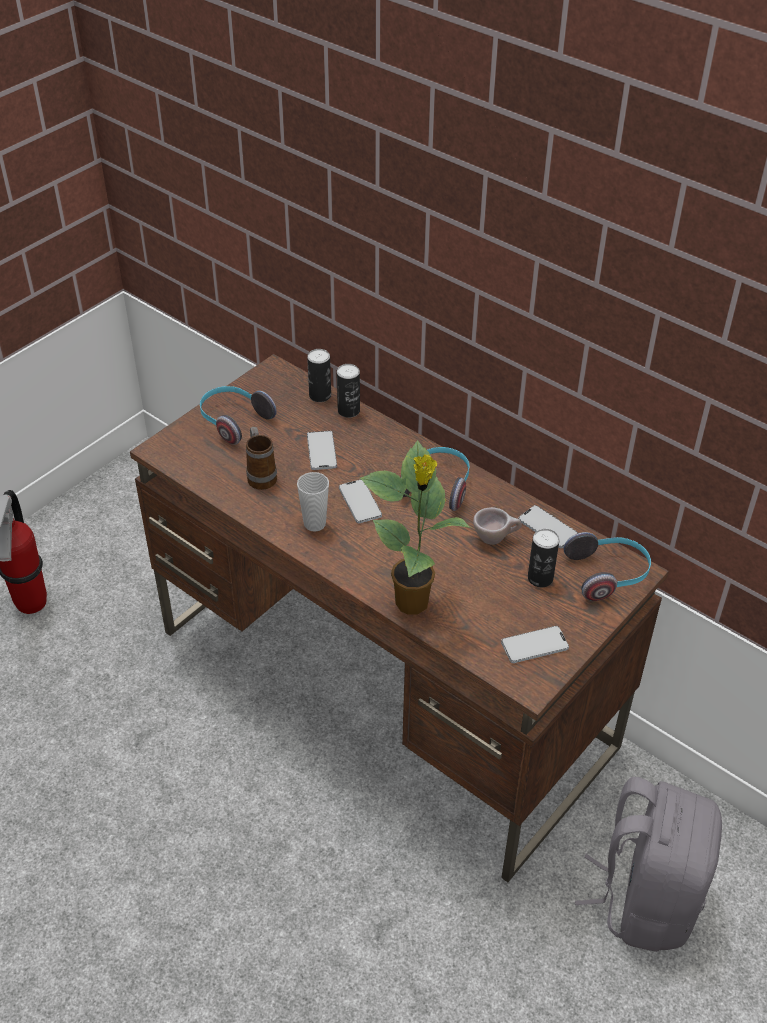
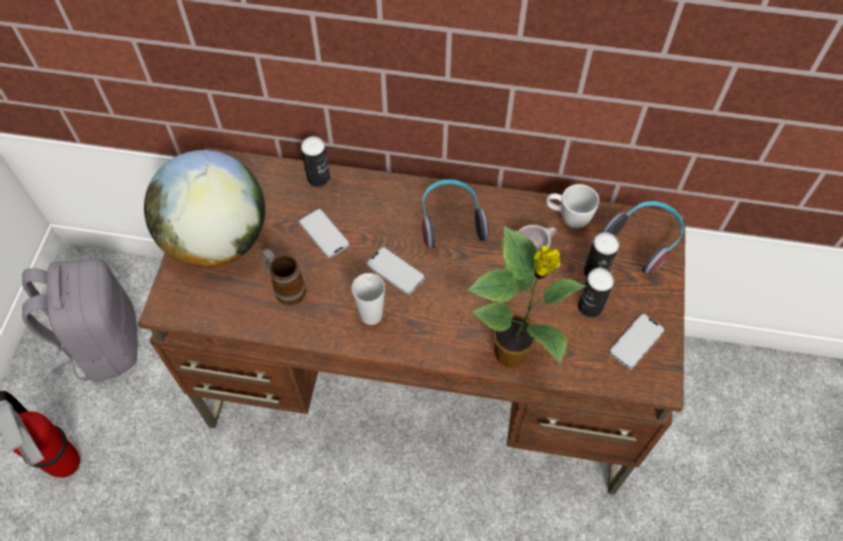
camera: 30 degrees left, 15 degrees up
headphones [200,386,277,445] -> globe [144,150,265,268]
can [307,349,331,402] -> can moved to [578,268,614,318]
phone [518,505,578,548] -> white mug [546,184,599,228]
grey backpack [575,777,722,952] -> grey backpack moved to [22,258,138,382]

